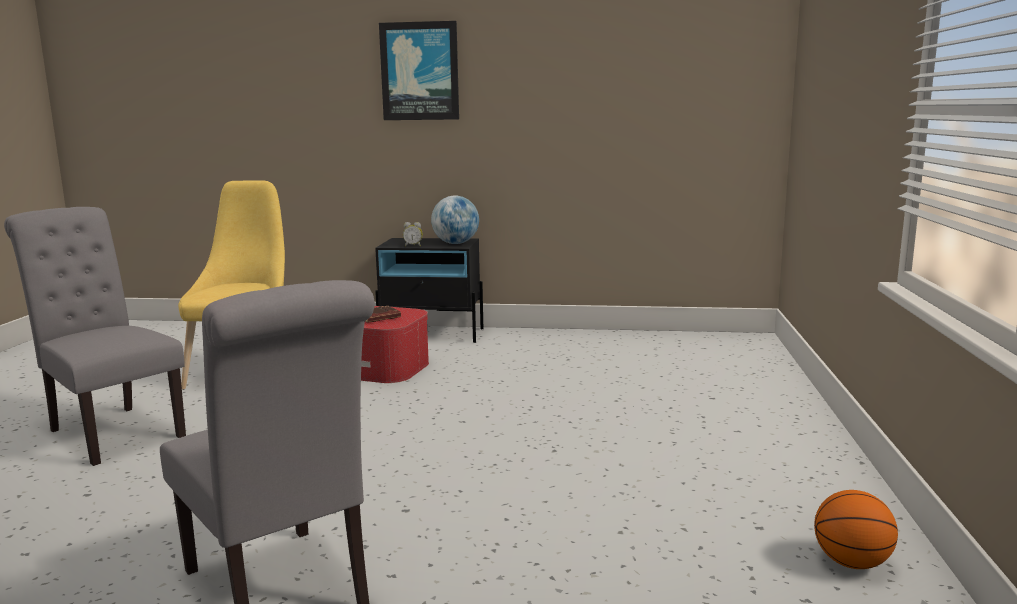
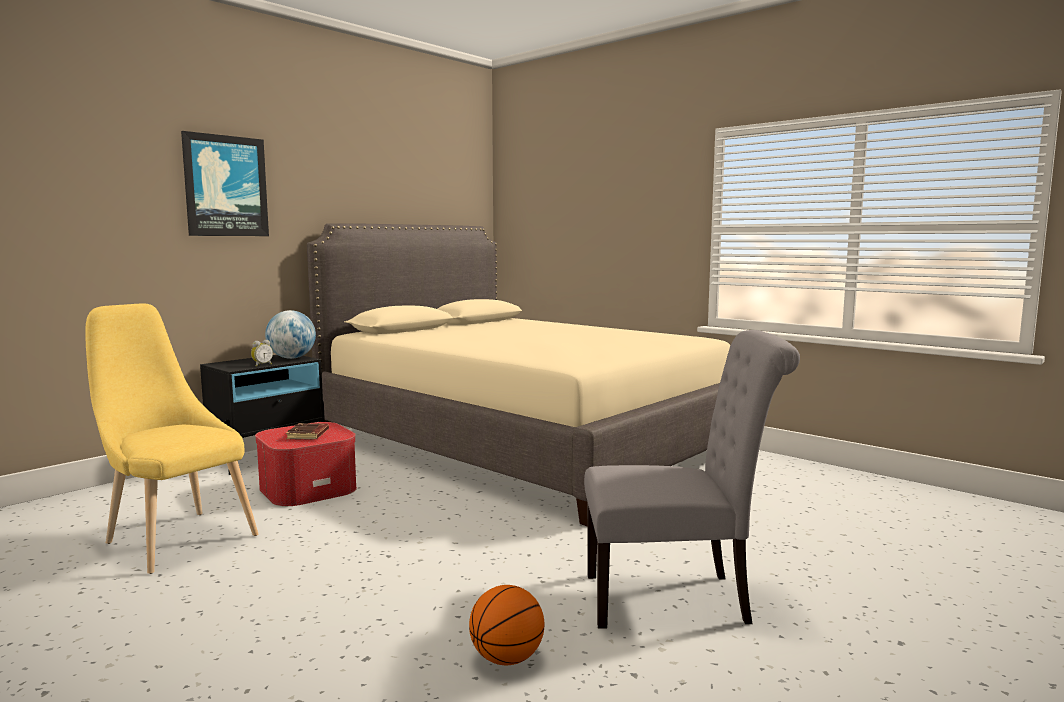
camera: 55 degrees left, 5 degrees down
grey chair [4,207,186,466] -> none
basketball [814,490,898,569] -> basketball moved to [469,585,544,665]
none -> beige bed [307,223,730,526]

